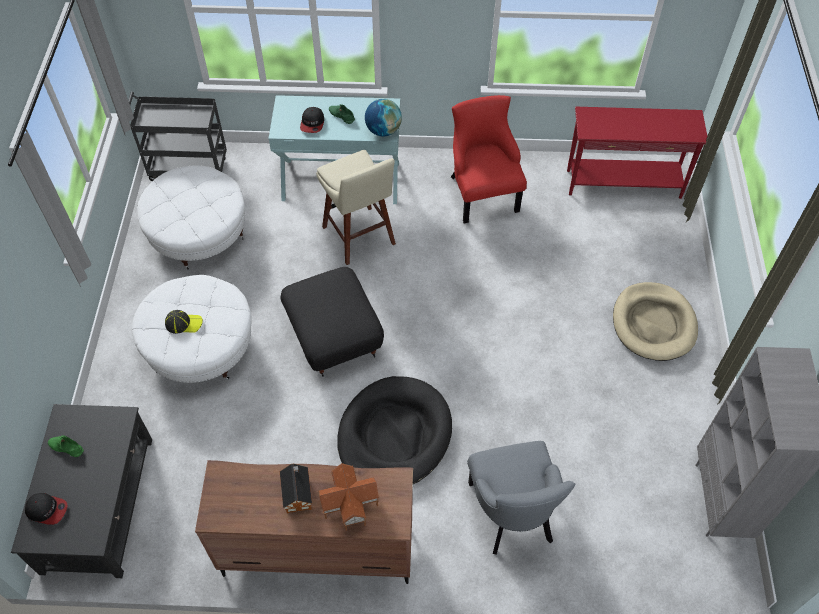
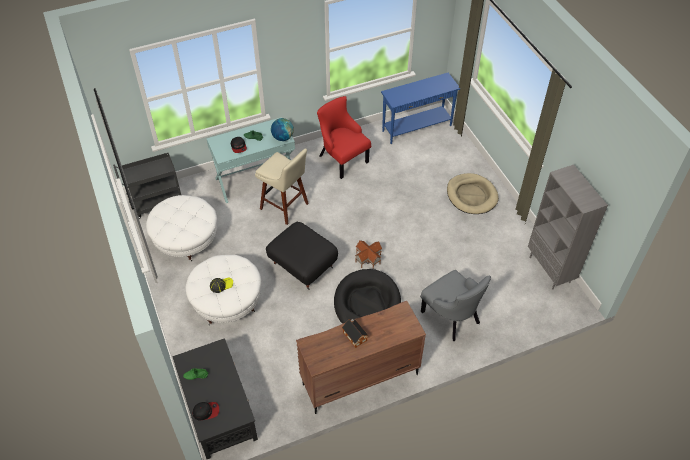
camera: 25 degrees left, 5 degrees down
toy house [318,463,380,531] -> toy house moved to [355,240,382,269]
red console table [567,107,707,199] -> blue console table [381,73,460,144]

